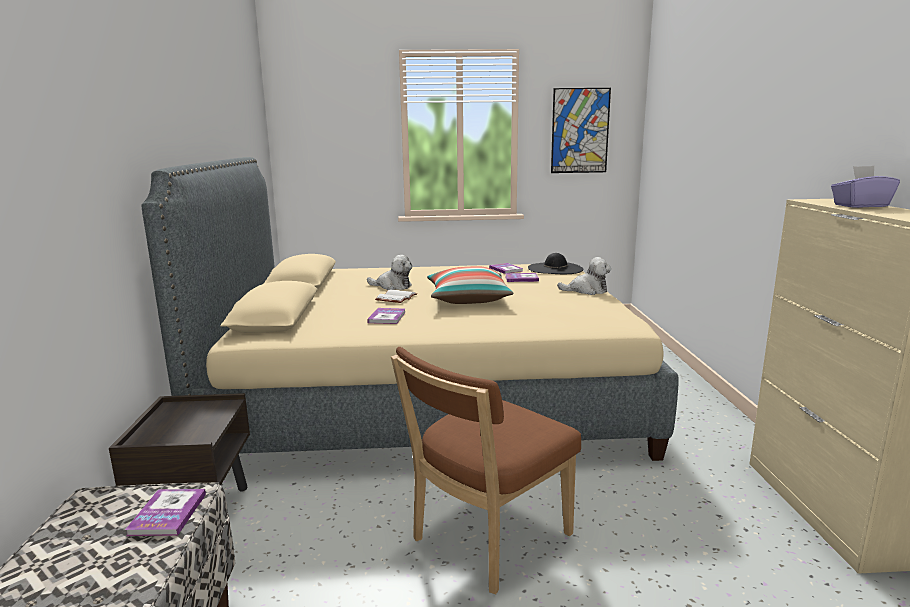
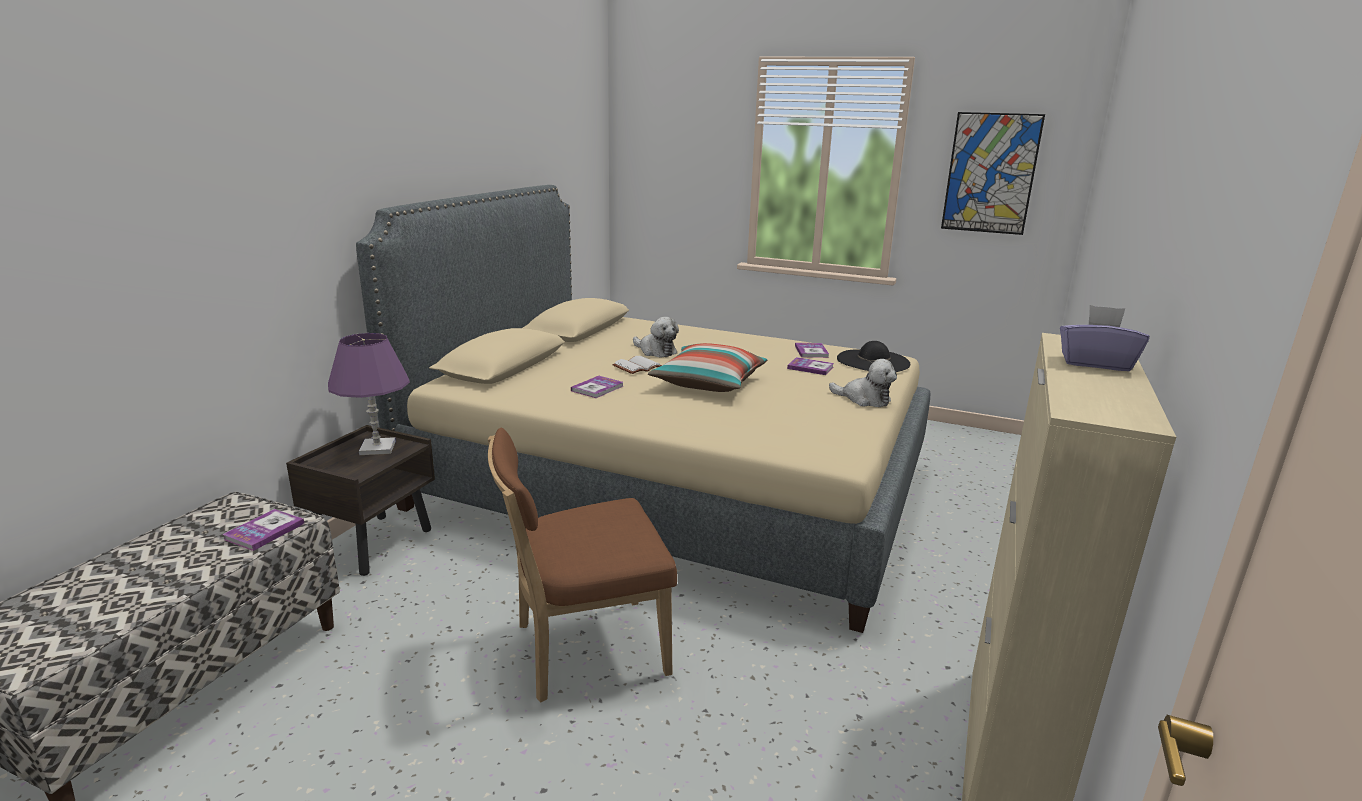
camera: 25 degrees right, 5 degrees up
none -> purple table lamp [328,333,410,455]

